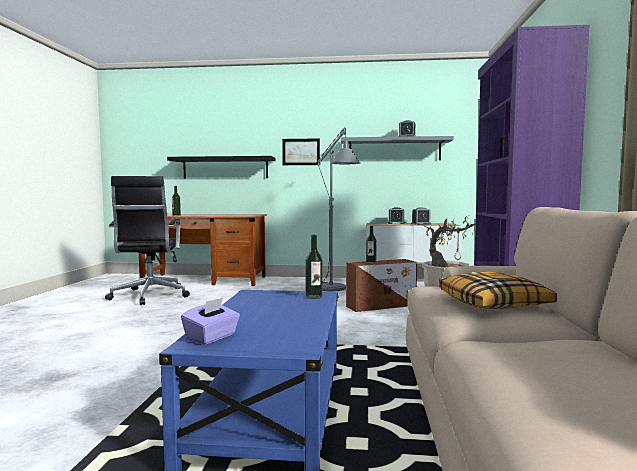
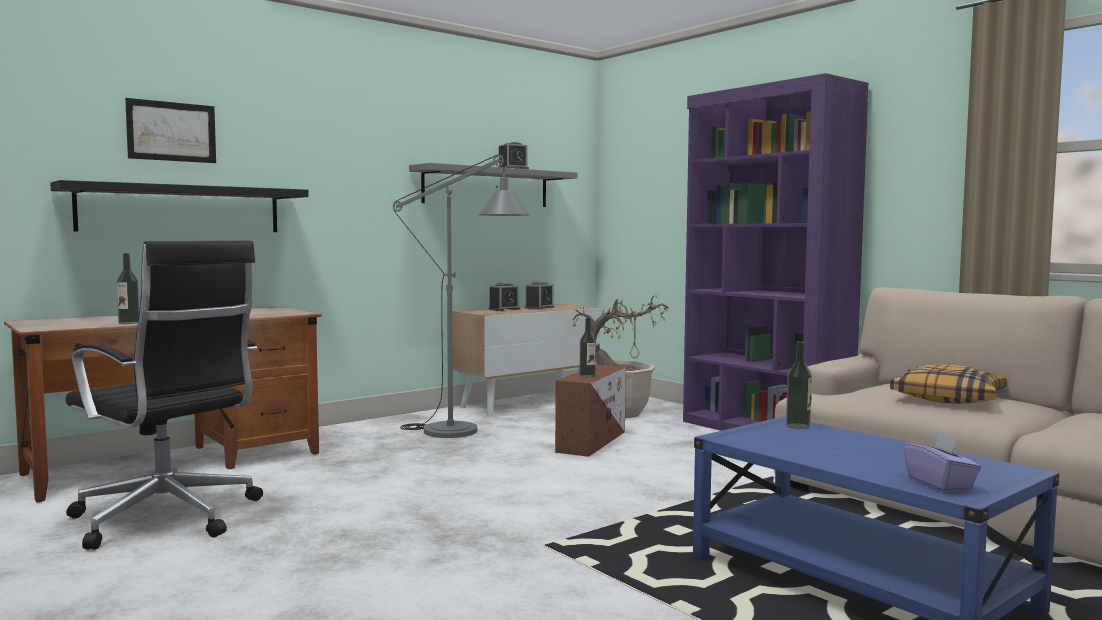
camera: 45 degrees left, 0 degrees up
picture [282,138,320,165] -> picture moved to [125,98,216,163]

